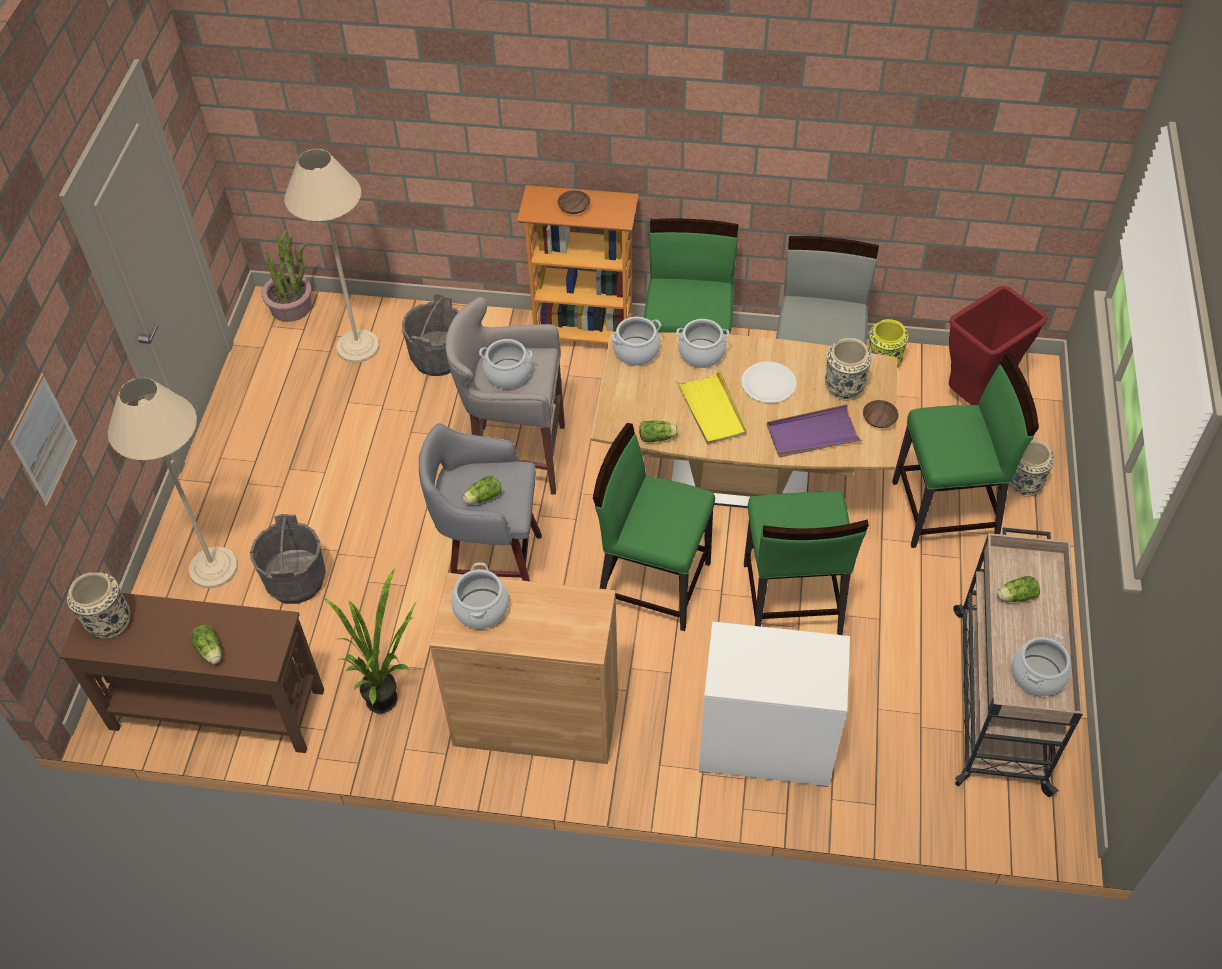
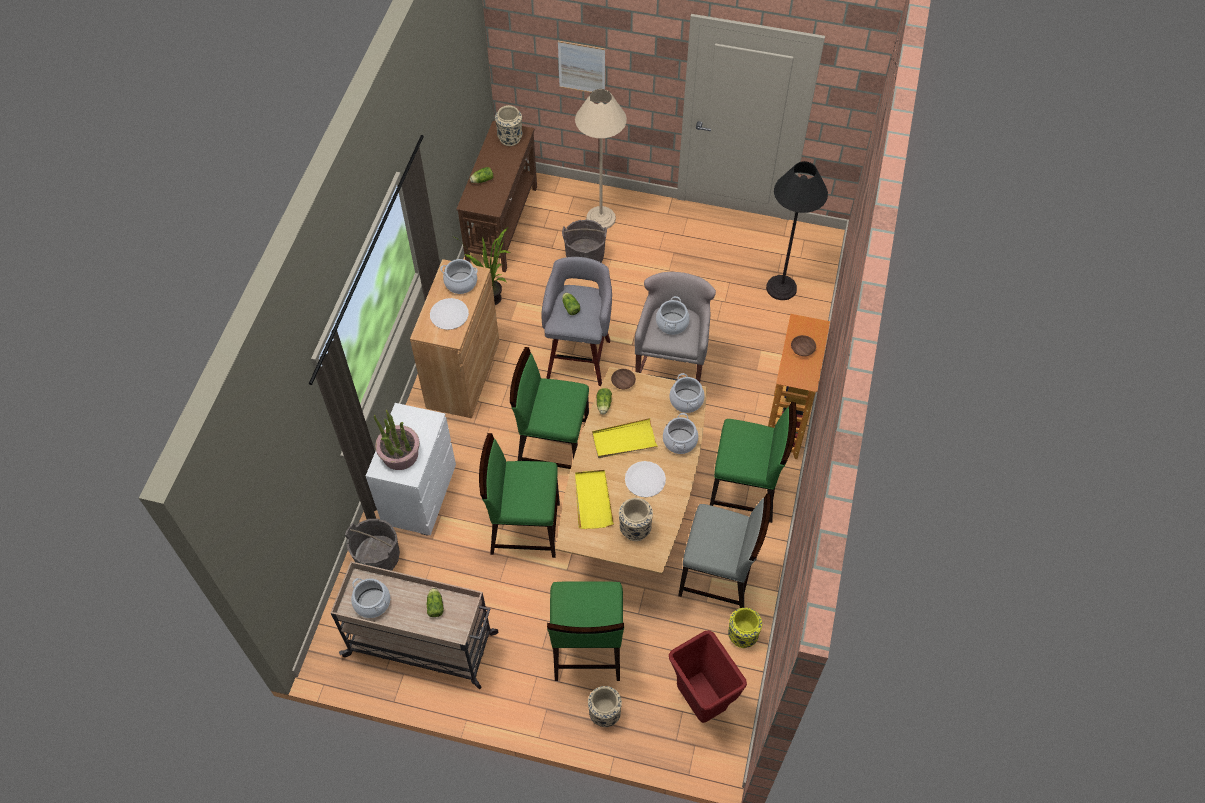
camera: 95 degrees right, 5 degrees up
potted plant [261,230,312,322] -> potted plant moved to [374,410,420,470]
beige floor lamp [284,148,380,363] -> black floor lamp [766,161,828,300]
grey bucket [402,294,459,376] -> grey bucket moved to [345,519,400,571]
green chair [593,423,715,631] -> green chair turned 105 degrees counterclockwise [510,347,589,469]
purple tray [767,404,862,457] -> yellow tray [575,470,614,529]
brown bowl [863,400,899,428] -> brown bowl moved to [611,369,636,389]
none -> white plate [430,298,469,330]

